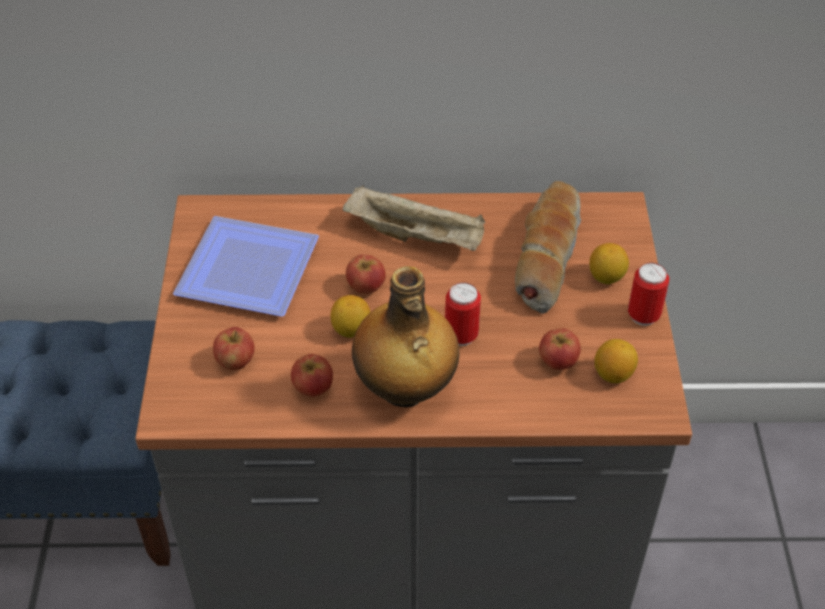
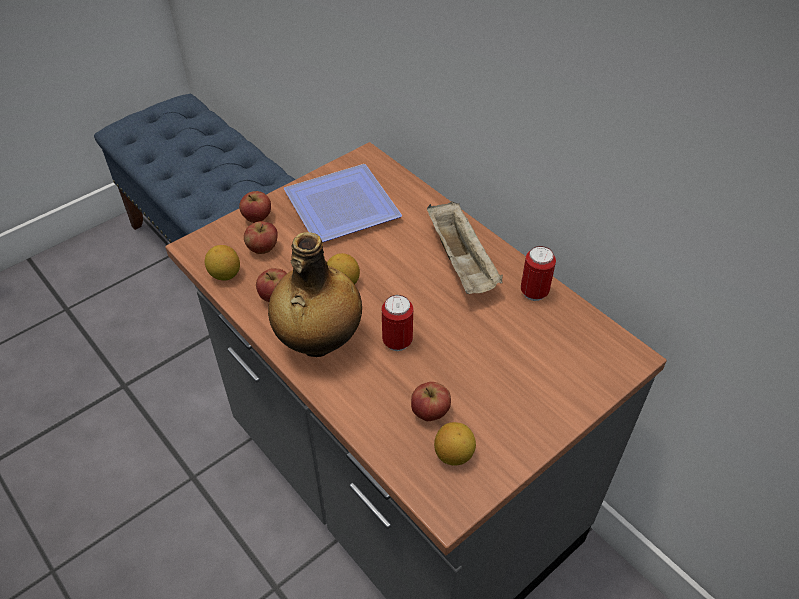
camera: 50 degrees right, 0 degrees up
apple [346,254,386,294] -> apple moved to [239,191,271,223]
bread [515,181,581,314] -> none
lemon [590,243,629,284] -> lemon moved to [205,245,240,280]
can [628,263,669,326] -> can moved to [521,246,556,301]

